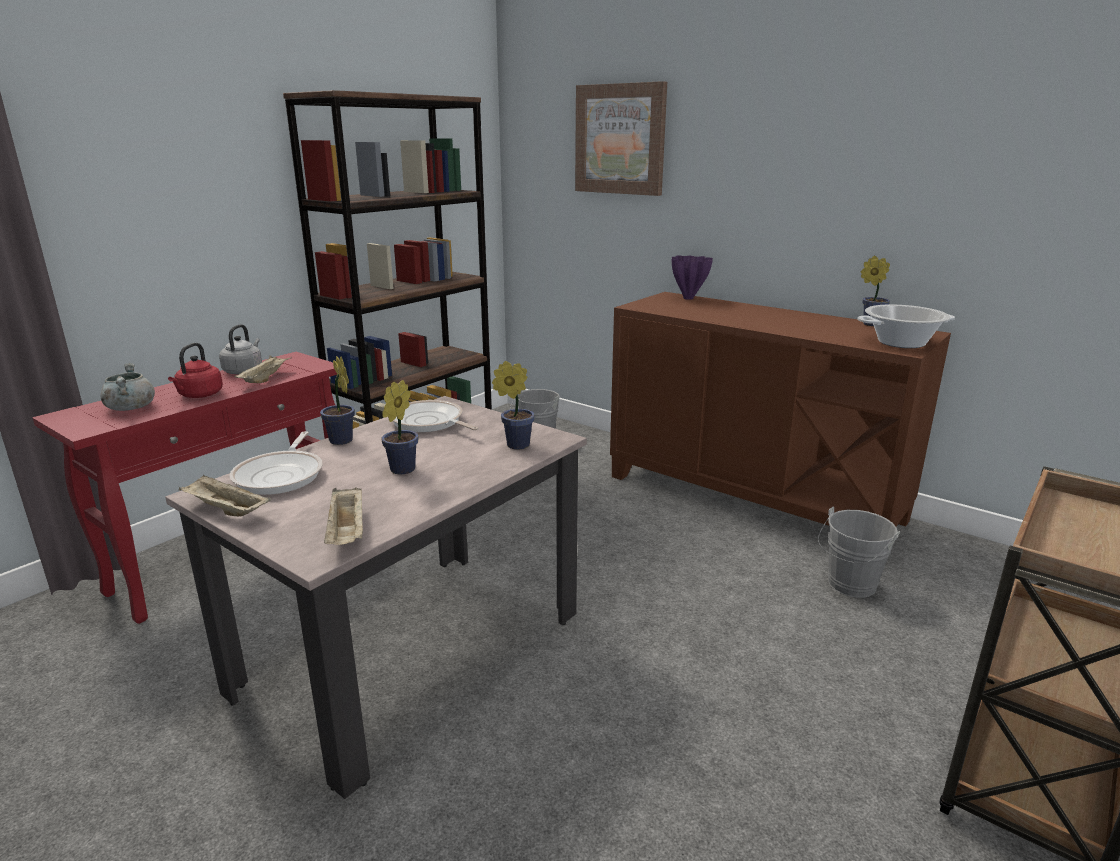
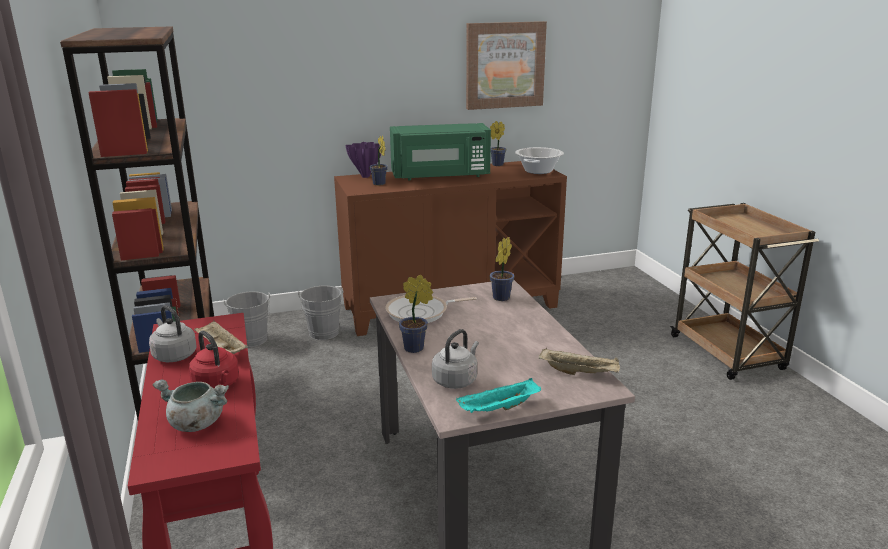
camera: 55 degrees left, 0 degrees up
beige tray [179,474,271,517] -> turquoise tray [456,378,541,413]
frying pan [230,431,323,495] -> grey kettle [432,329,479,389]
potted plant [381,380,418,474] -> potted plant moved to [369,136,388,185]
picture [575,81,667,196] -> picture moved to [466,21,547,110]
grey bucket [818,506,900,598] -> grey bucket moved to [298,286,343,340]
none -> green microwave [390,123,491,180]

